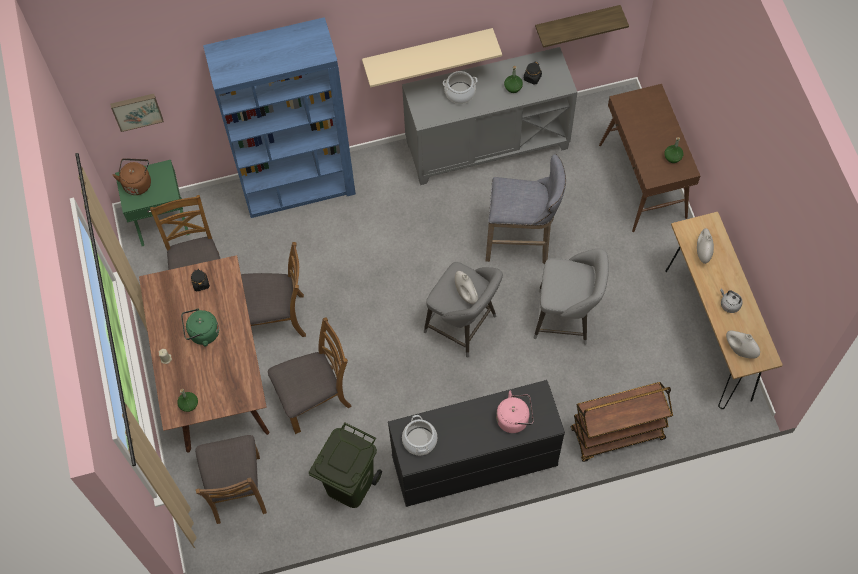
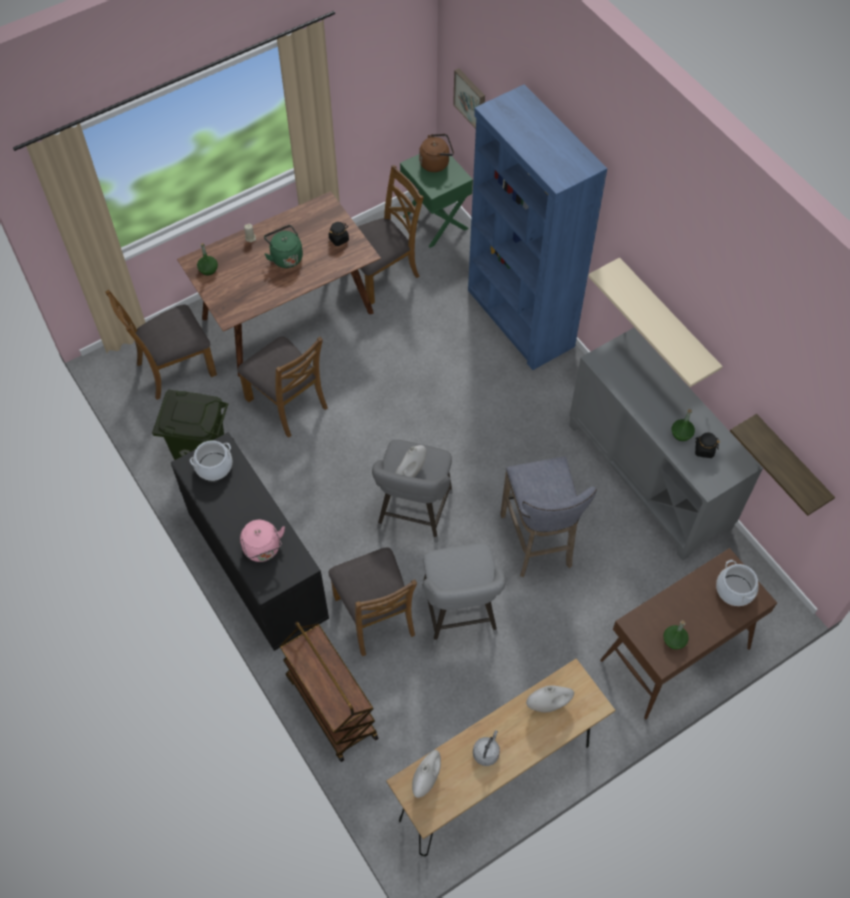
camera: 70 degrees right, 5 degrees down
brown chair [241,242,306,337] -> brown chair moved to [328,547,417,656]
cooking pot [443,71,478,104] -> cooking pot moved to [716,560,759,606]

